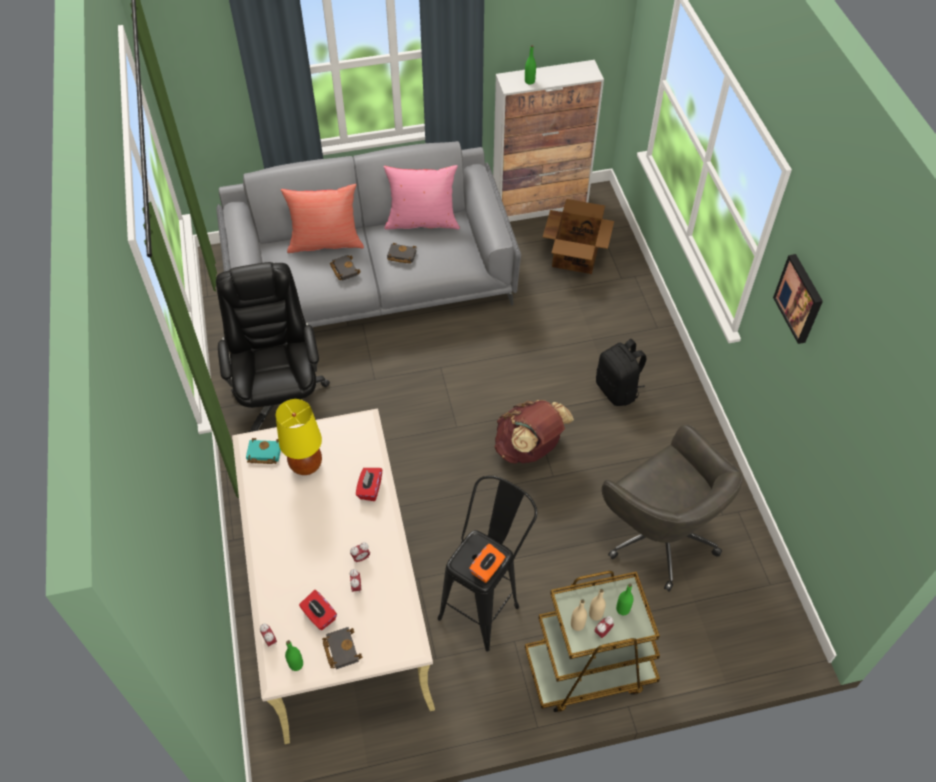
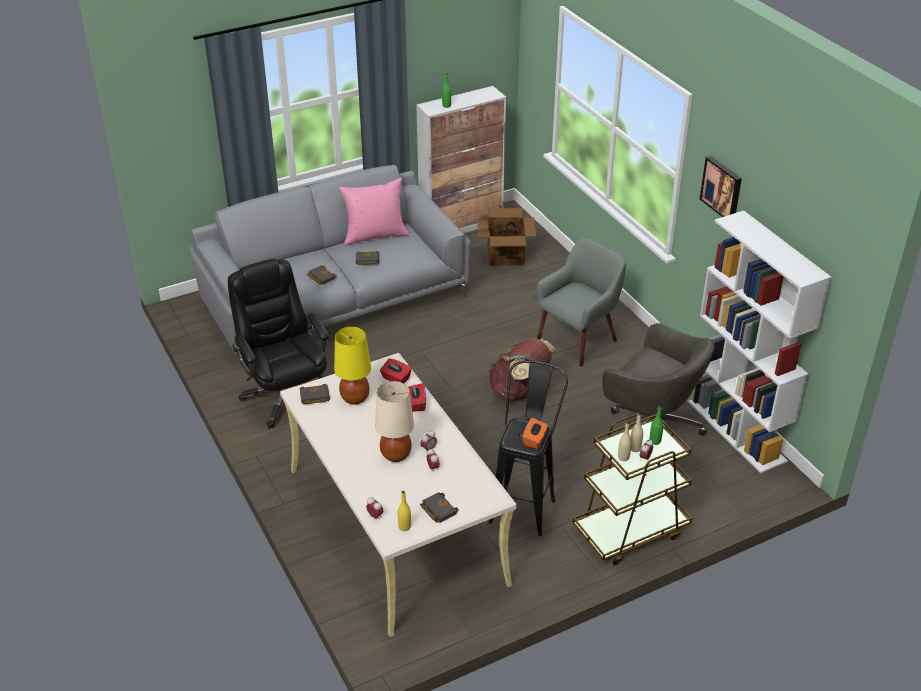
camera: 15 degrees left, 15 degrees down
turquoise book [246,438,281,464] -> black book [299,384,330,404]
red pillow [281,184,364,253] -> none
green bottle [285,640,303,671] -> yellow bottle [398,491,411,531]
red tissue box [299,590,337,630] -> red tissue box moved to [380,359,412,383]
black backpack [596,339,646,406] -> grey armchair [537,238,626,367]
none -> beige table lamp [375,381,414,462]
none -> white bookcase [686,211,831,474]

